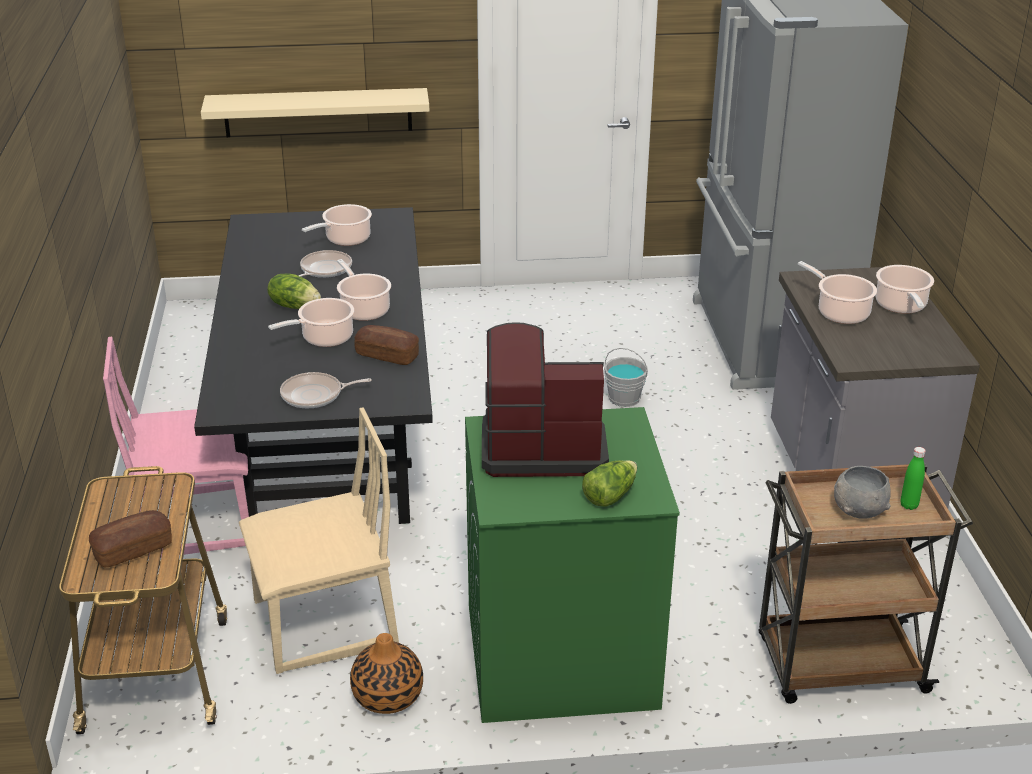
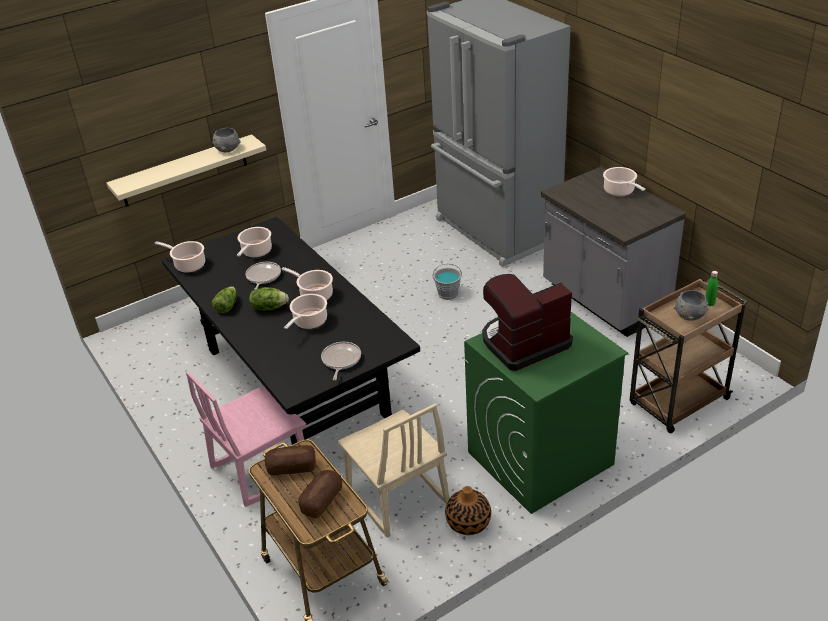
camera: 25 degrees left, 5 degrees up
beige chair [239,408,399,674] -> beige chair turned 105 degrees clockwise [337,404,450,538]
frying pan [280,372,372,409] -> frying pan turned 135 degrees clockwise [321,342,361,381]
bread [354,325,419,365] -> bread moved to [265,445,316,475]
lettuce [582,460,637,506] -> lettuce moved to [212,286,237,313]
cooking pot [798,261,877,324] -> cooking pot moved to [155,241,205,273]
none -> grey bowl [212,128,240,152]

